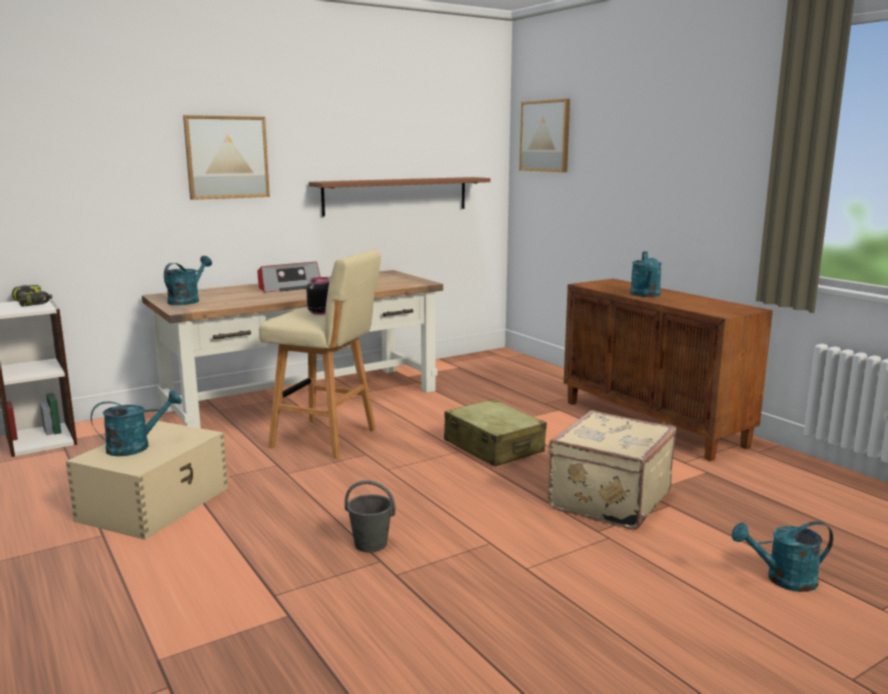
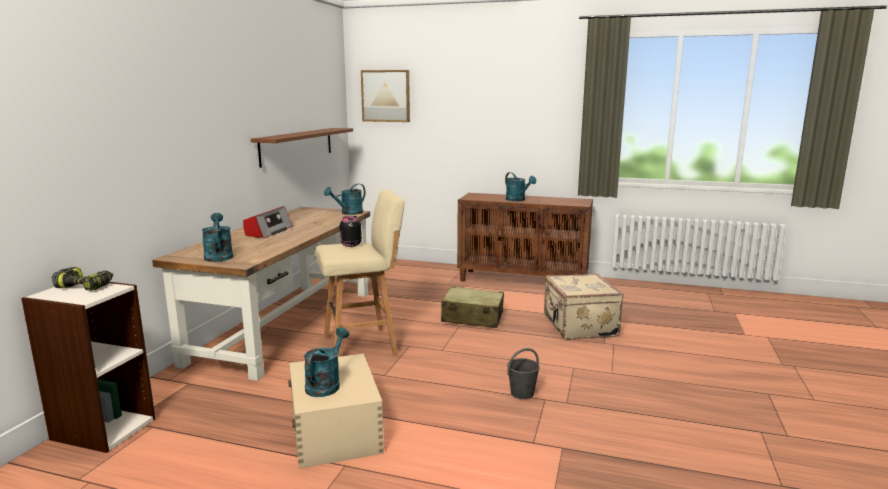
camera: 40 degrees left, 0 degrees up
picture [183,115,270,200] -> none
turquoise watering can [732,521,833,592] -> turquoise watering can moved to [324,184,366,215]

